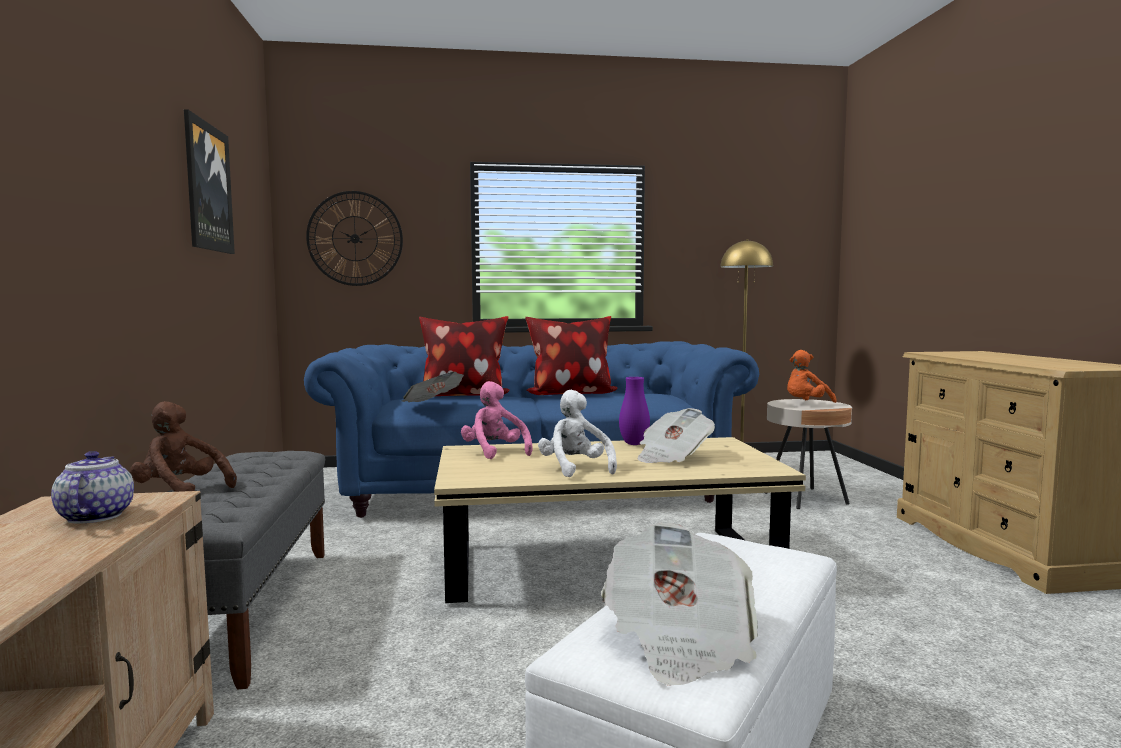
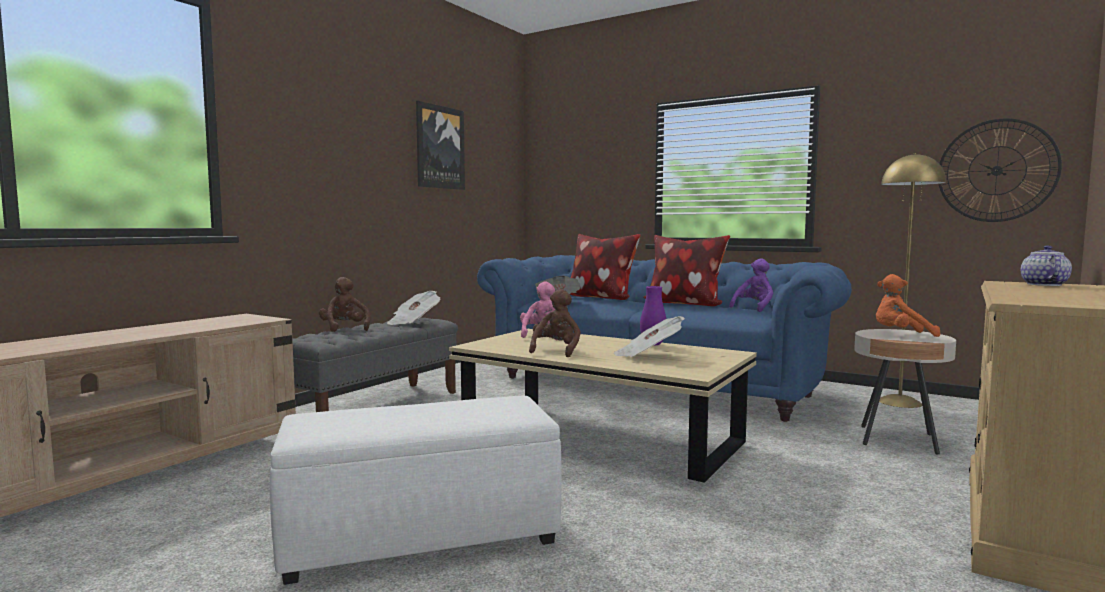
camera: 40 degrees right, 0 degrees up
teapot [51,451,134,523] -> teapot moved to [1021,245,1072,286]
wall clock [306,191,403,286] -> wall clock moved to [939,118,1062,222]
white plush toy [538,390,617,477] -> brown plush toy [529,289,581,357]
newspaper [601,523,758,686] -> newspaper moved to [387,291,441,325]
none -> purple plush toy [729,258,773,312]

